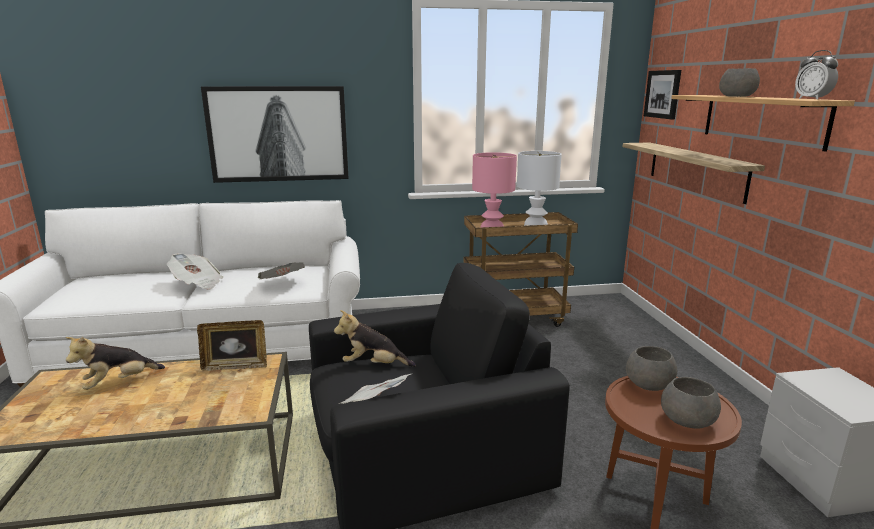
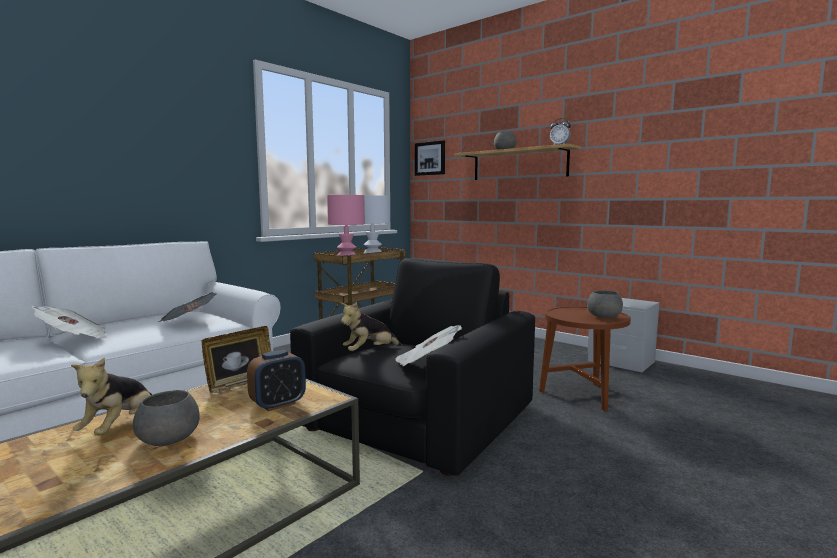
camera: 40 degrees left, 10 degrees down
picture [201,86,349,183] -> none
shelf [623,143,765,204] -> none
grey bowl [626,346,677,391] -> grey bowl moved to [133,390,200,446]
none -> alarm clock [247,350,306,411]

